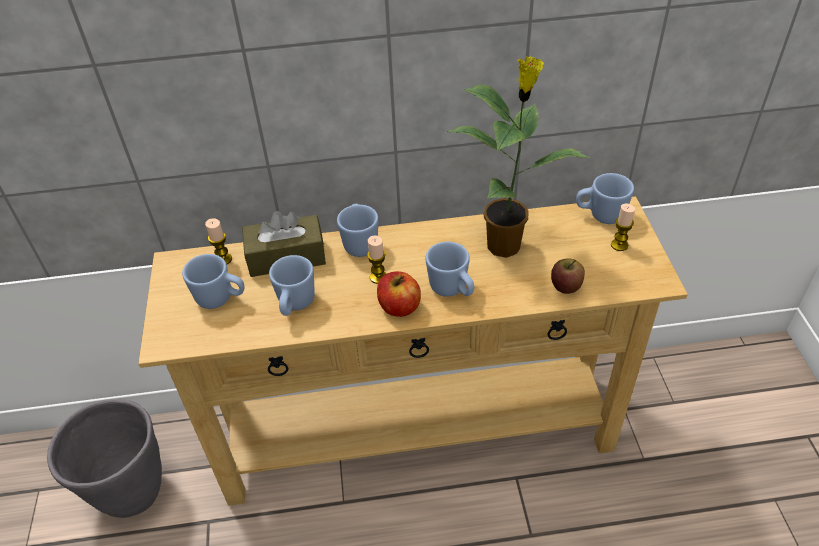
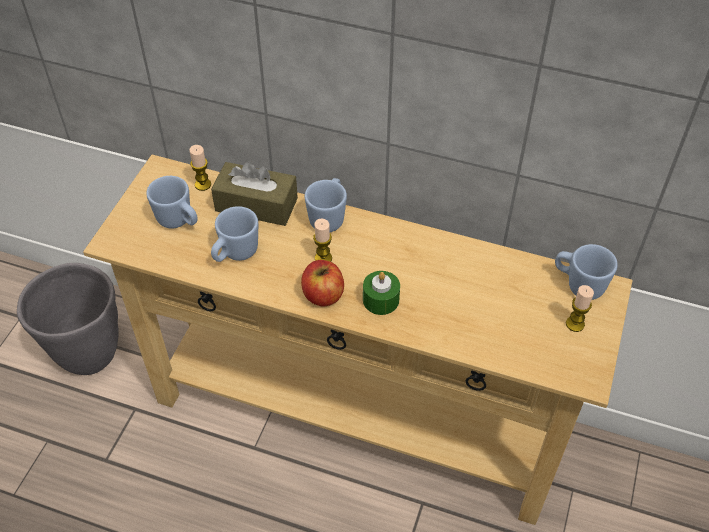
camera: 25 degrees right, 5 degrees up
blue mug [426,241,474,297] -> green candle [363,271,400,315]
potted plant [446,56,591,258] -> none
apple [551,258,585,294] -> none

